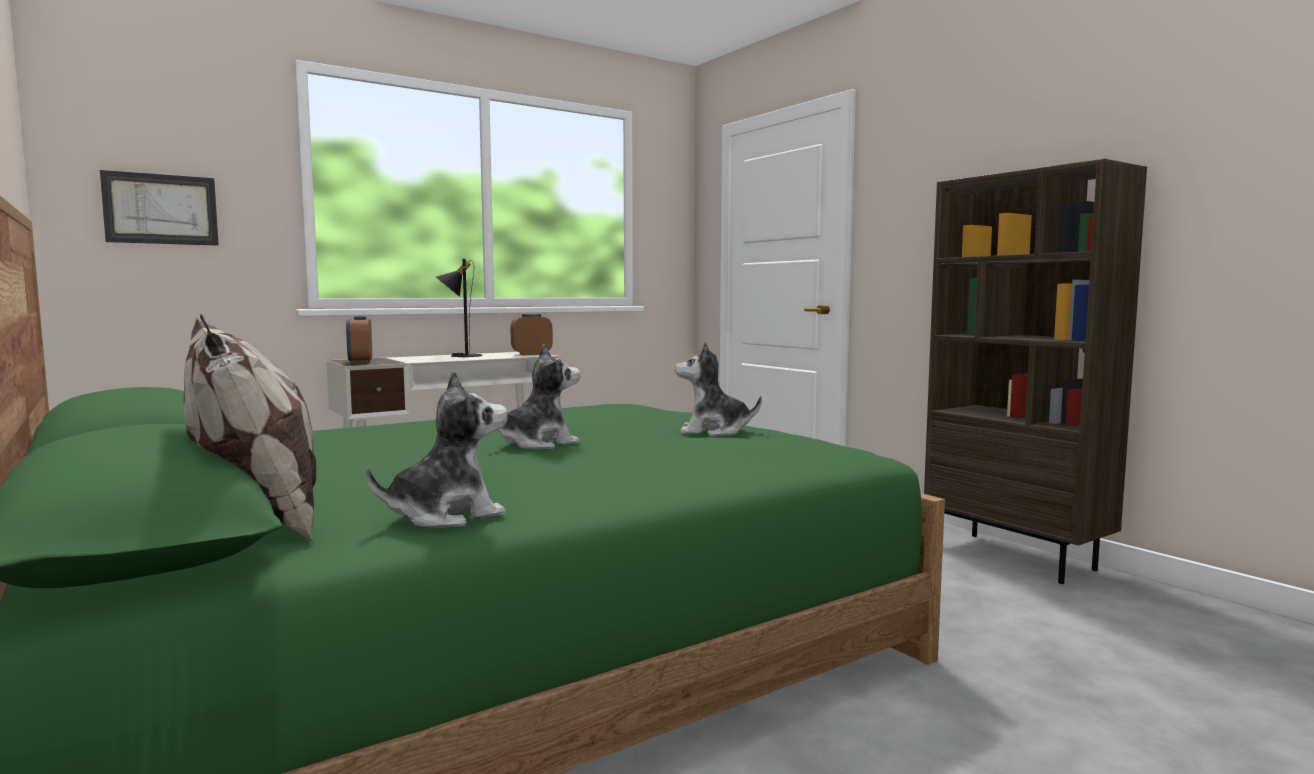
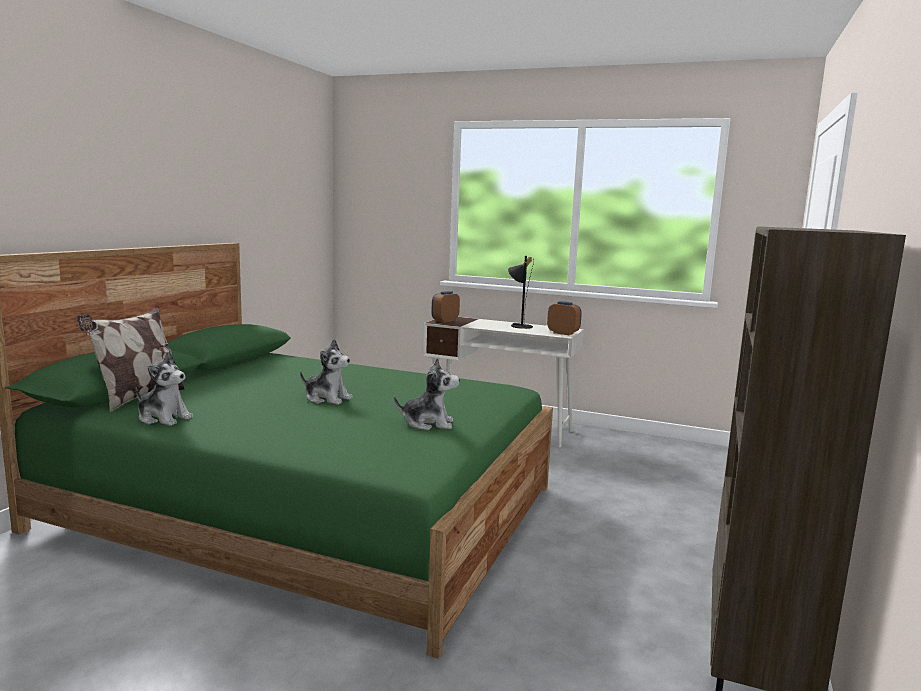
camera: 55 degrees right, 5 degrees up
picture [100,170,219,246] -> none
plush toy [675,342,762,436] -> plush toy turned 120 degrees clockwise [394,357,460,430]

